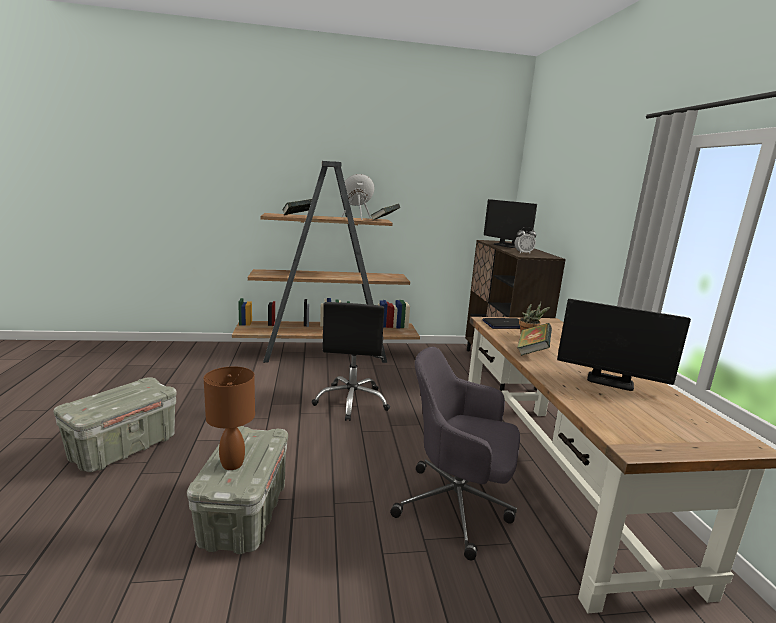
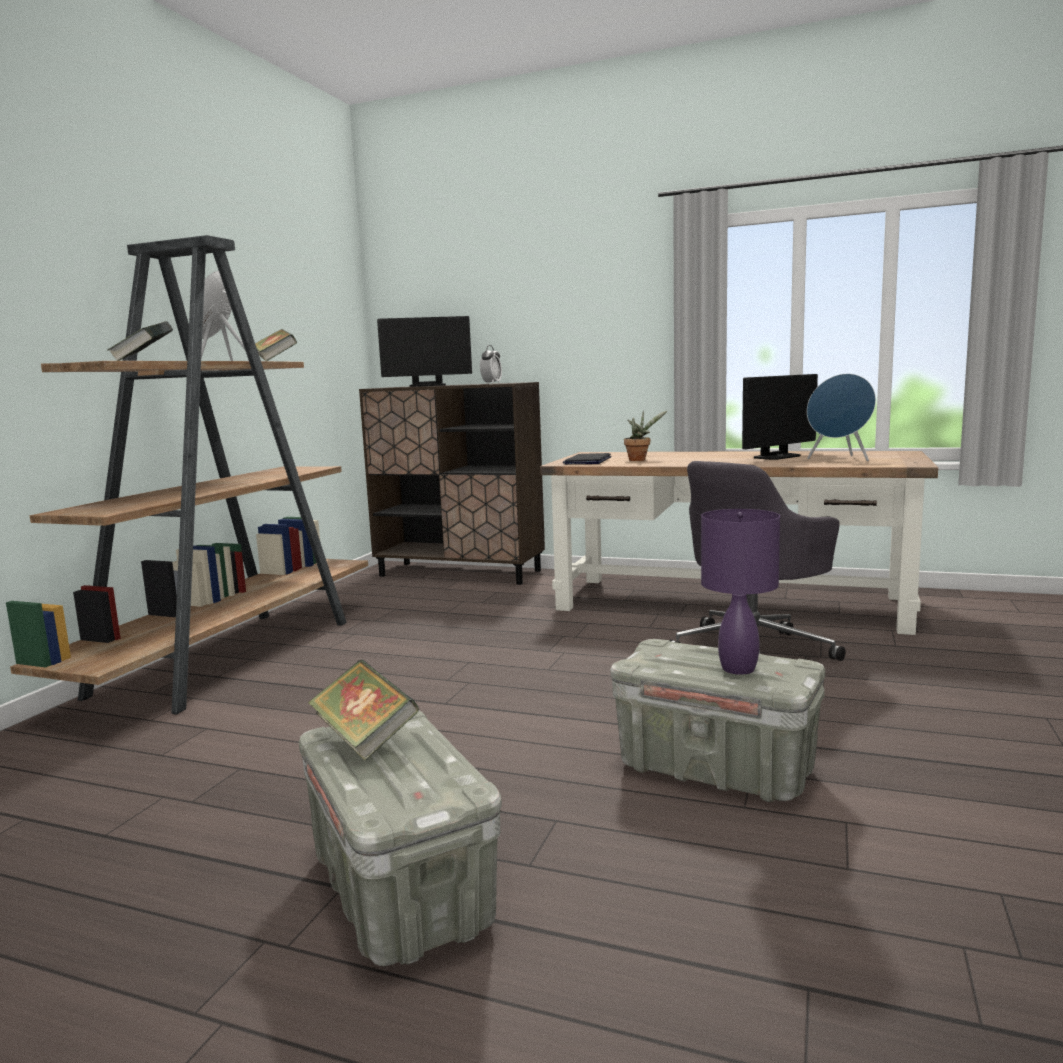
camera: 60 degrees left, 5 degrees down
brown table lamp [204,366,255,470] -> purple table lamp [701,509,780,675]
black office chair [312,302,390,421] -> none
book [517,323,552,355] -> book moved to [308,660,419,761]
none -> blue speaker [807,374,876,461]

